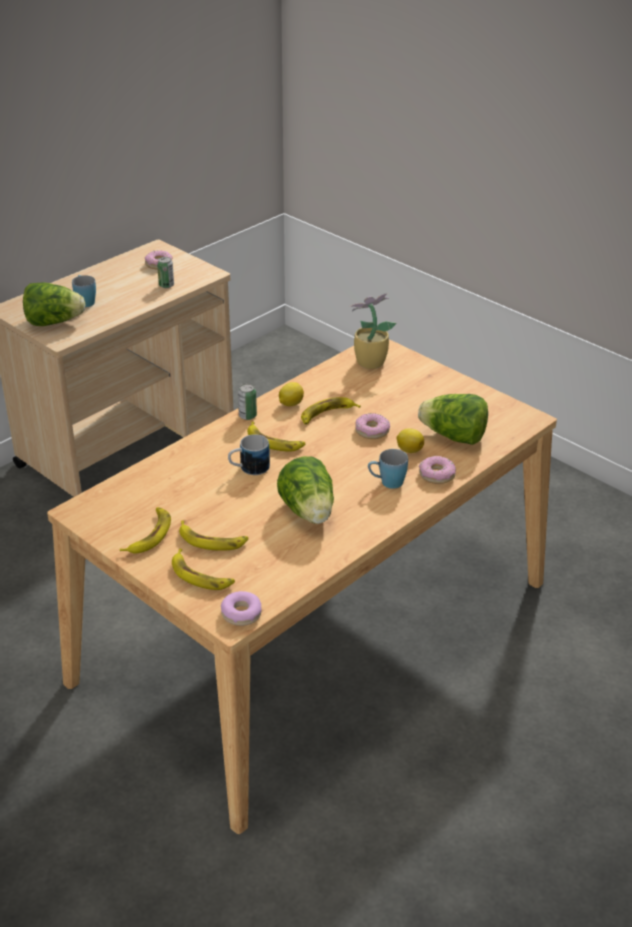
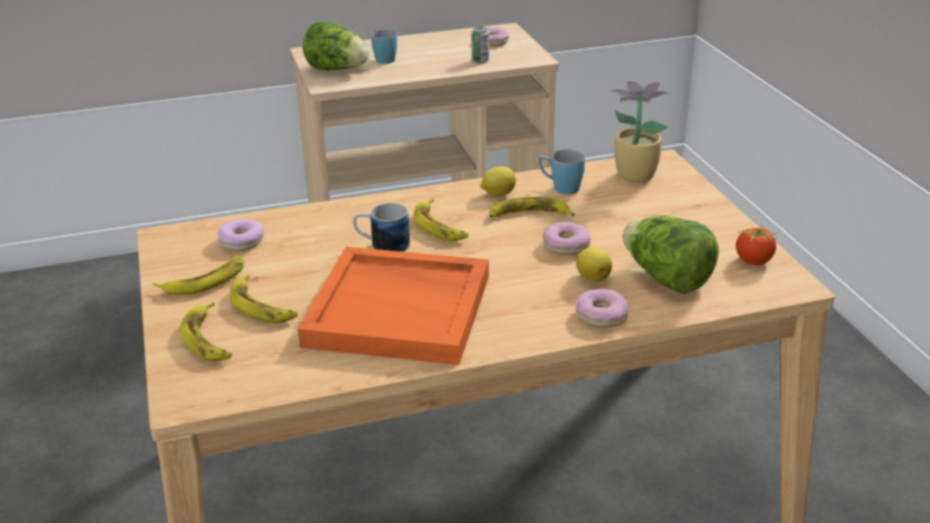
camera: 30 degrees right, 5 degrees down
donut [221,591,261,626] -> donut moved to [217,219,264,251]
can [238,384,257,420] -> none
lettuce [277,456,334,524] -> orange tray [298,247,489,365]
blue mug [368,449,408,489] -> blue mug moved to [538,149,585,195]
none -> tomato [736,225,780,265]

